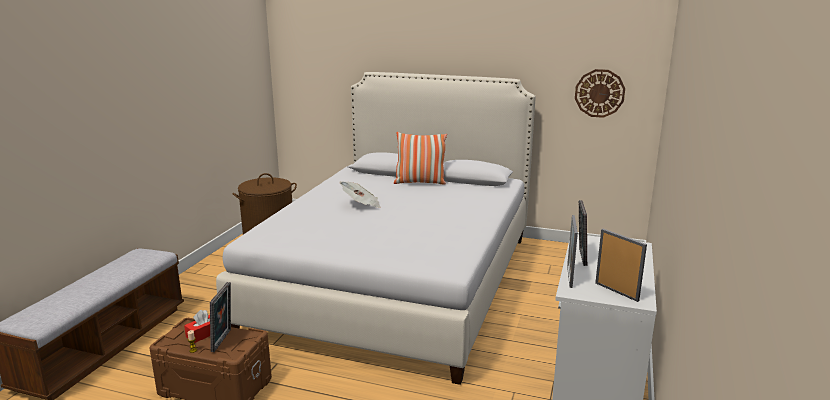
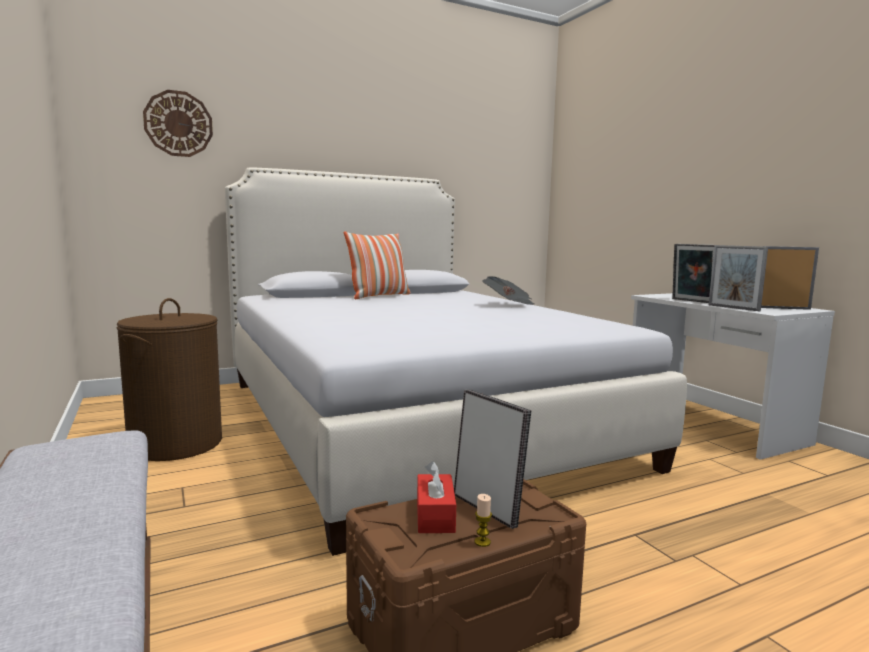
camera: 45 degrees left, 10 degrees down
newspaper [339,181,381,208] -> newspaper moved to [482,276,534,305]
wall clock [575,69,625,118] -> wall clock moved to [143,90,213,157]

